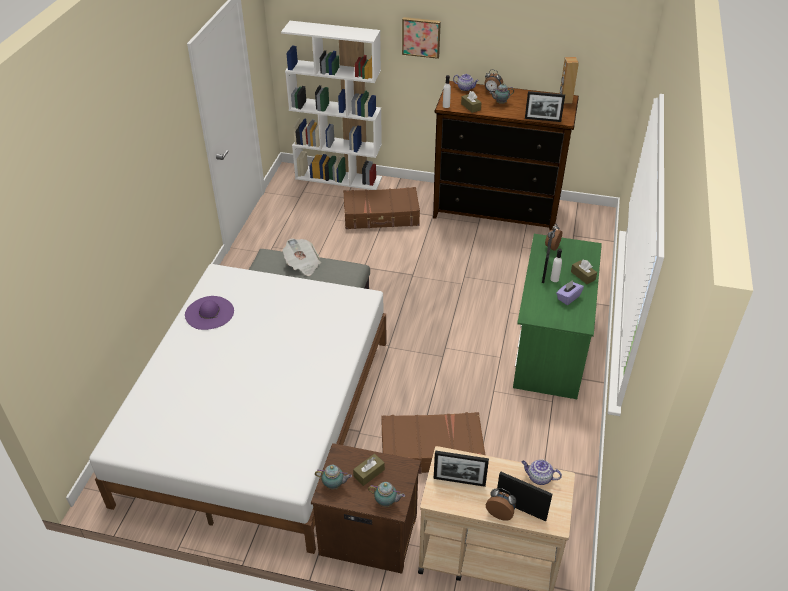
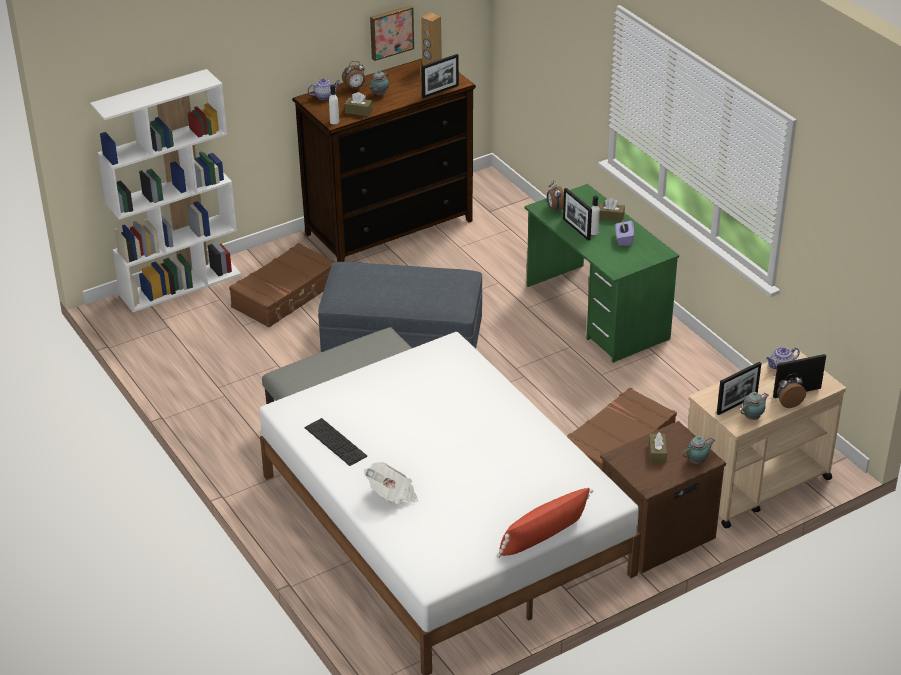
camera: 45 degrees left, 5 degrees down
purple hat [185,296,234,330] -> keyboard [304,418,367,466]
newspaper [283,238,321,276] -> newspaper moved to [364,462,419,504]
teapot [315,465,352,490] -> teapot moved to [740,392,769,420]
picture [402,17,441,59] -> picture moved to [370,5,414,61]
none -> grey ottoman [318,262,482,352]
none -> red pillow [497,488,593,558]

